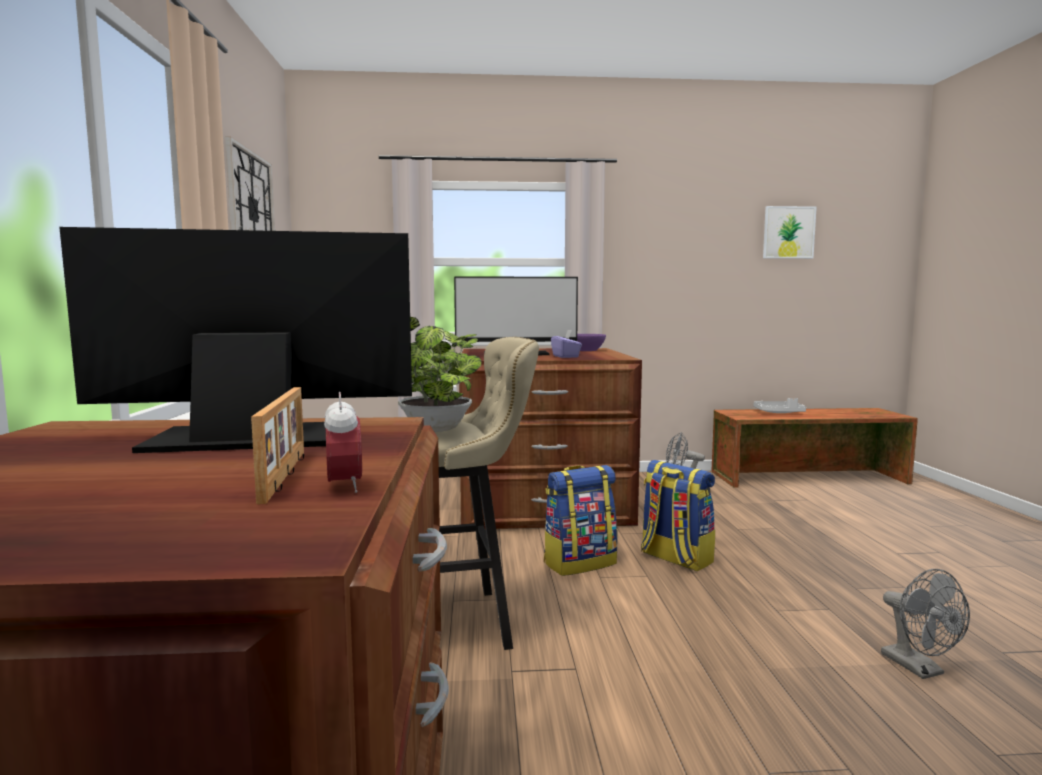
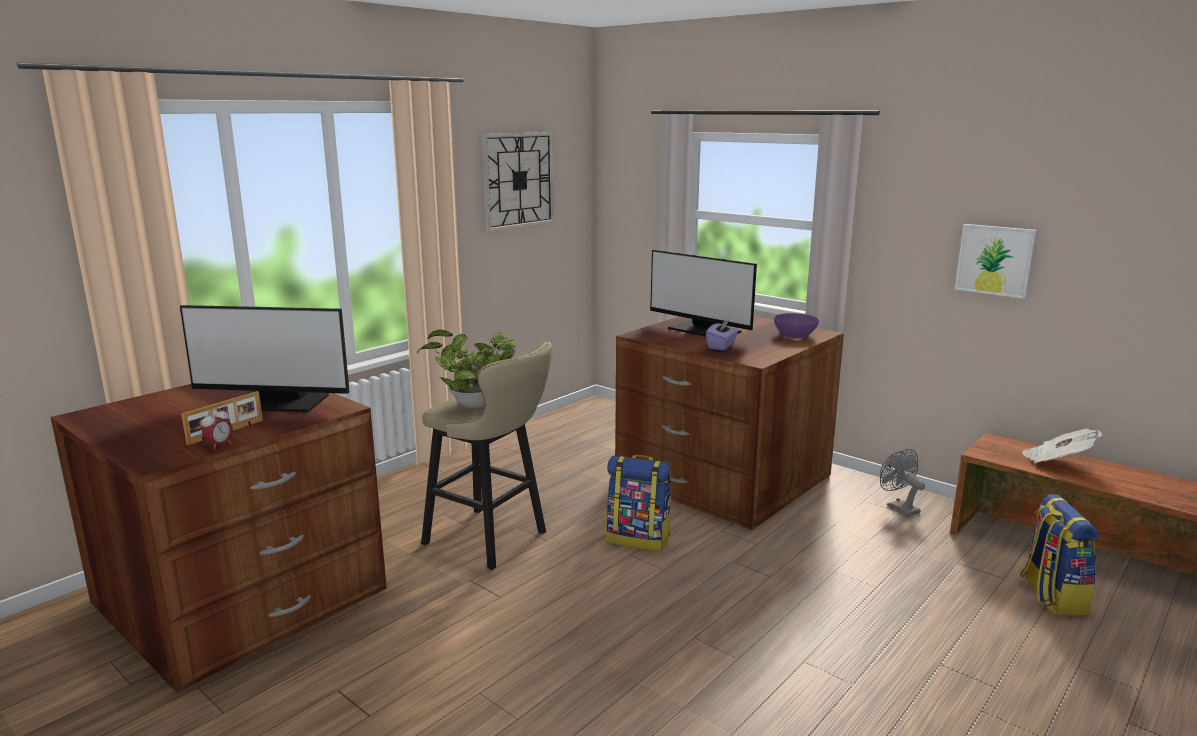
camera: 45 degrees right, 10 degrees up
monitor [59,227,412,453] -> monitor turned 150 degrees clockwise [180,305,349,412]
backpack [641,460,715,571] -> backpack moved to [1020,494,1099,615]
grey tray [753,398,806,413] -> newspaper [1022,429,1102,463]
picture [763,206,817,259] -> picture moved to [955,224,1037,299]
grey fan [881,569,970,679] -> none

